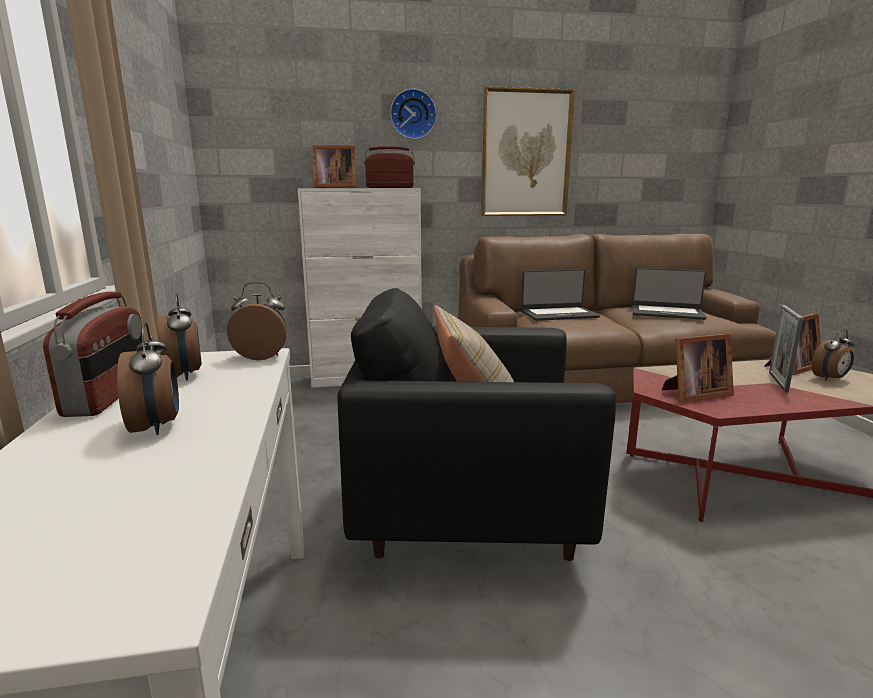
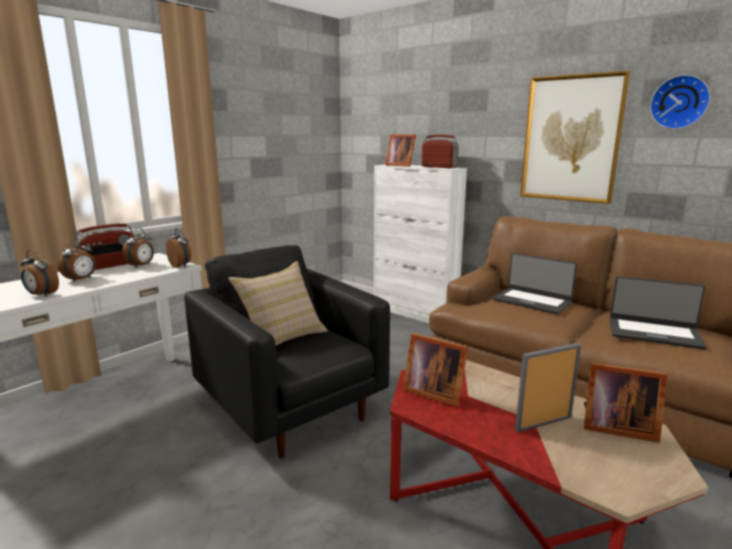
camera: 50 degrees right, 0 degrees up
wall clock [390,89,437,139] -> wall clock moved to [650,75,711,129]
laptop [632,268,706,320] -> laptop turned 45 degrees counterclockwise [610,276,707,350]
alarm clock [811,329,855,381] -> alarm clock moved to [20,250,59,297]

